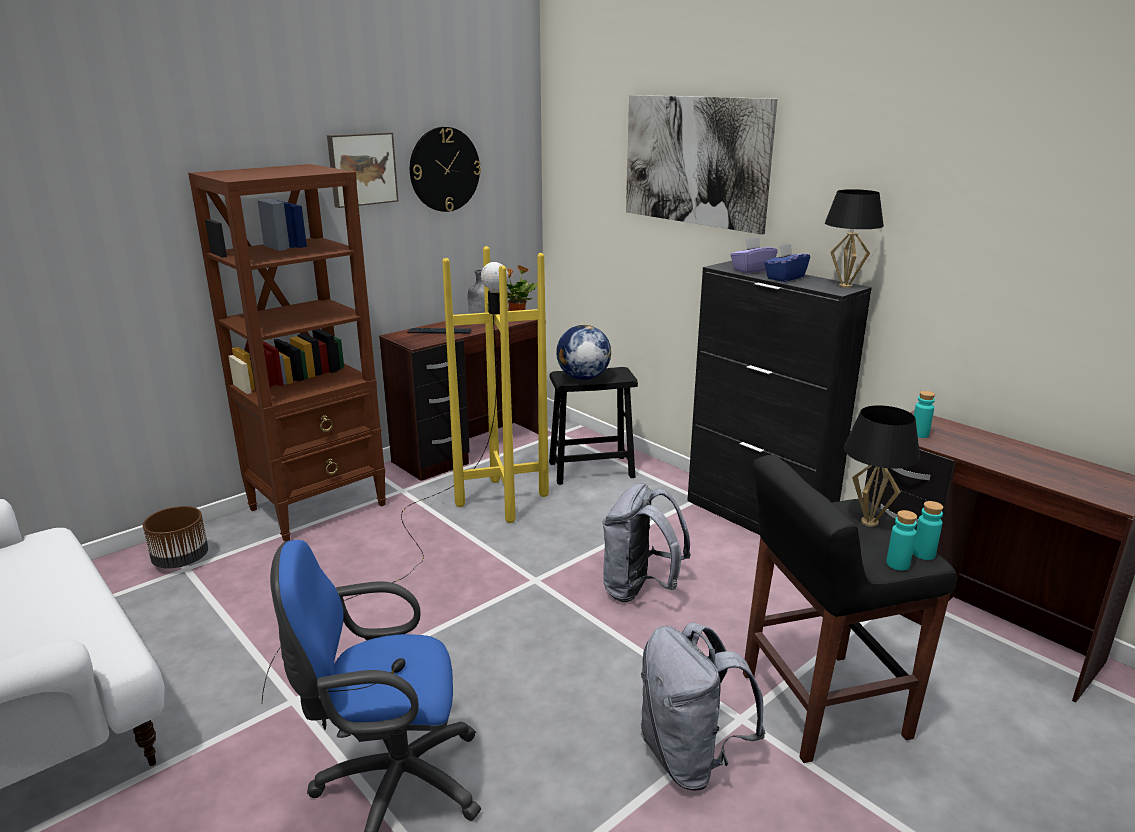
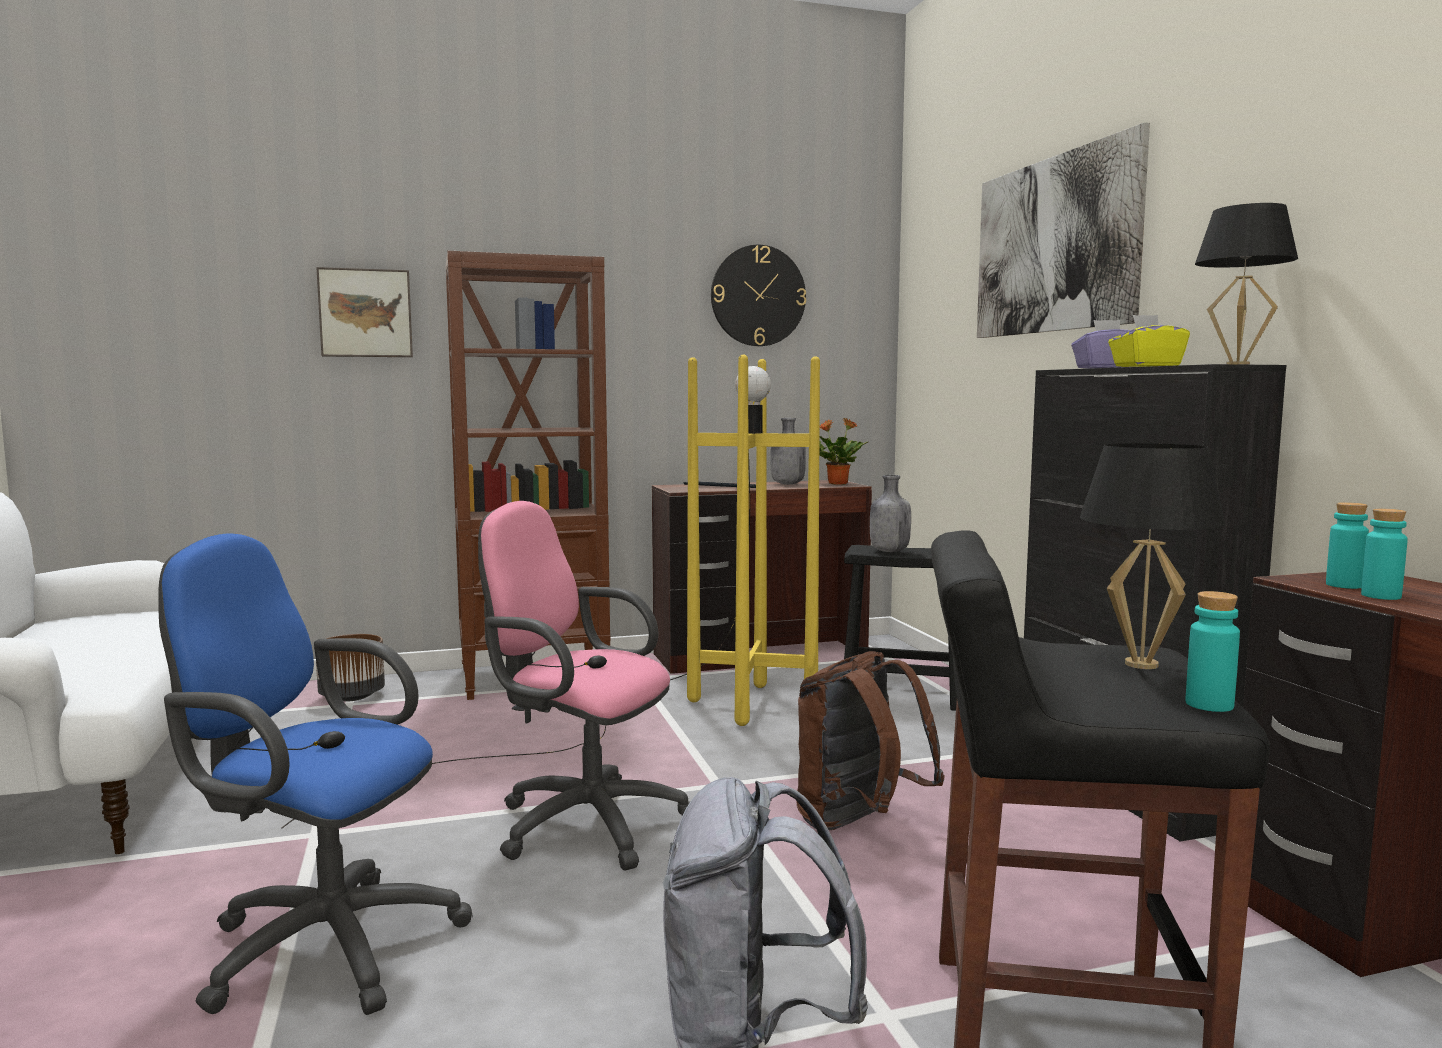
camera: 25 degrees right, 15 degrees down
picture [327,132,398,208] -> picture moved to [316,267,413,357]
globe [556,325,611,380] -> grey bottle [870,475,911,552]
grey backpack [602,483,691,602] -> brown backpack [796,651,945,830]
blue tissue box [764,243,810,282] -> yellow tissue box [1108,315,1190,367]
turquoise bottle [886,510,917,571] -> turquoise bottle moved to [1361,509,1408,600]
none -> pink office chair [478,501,690,870]

